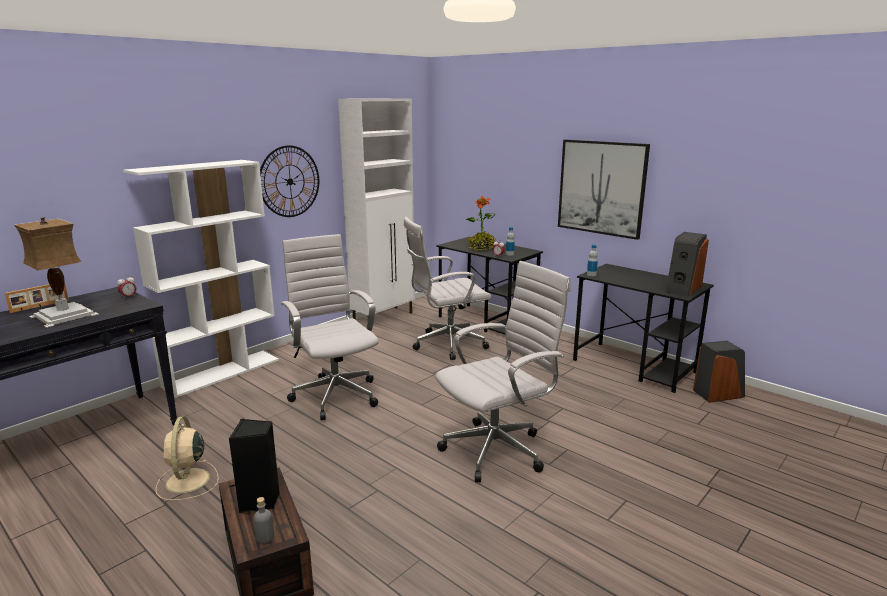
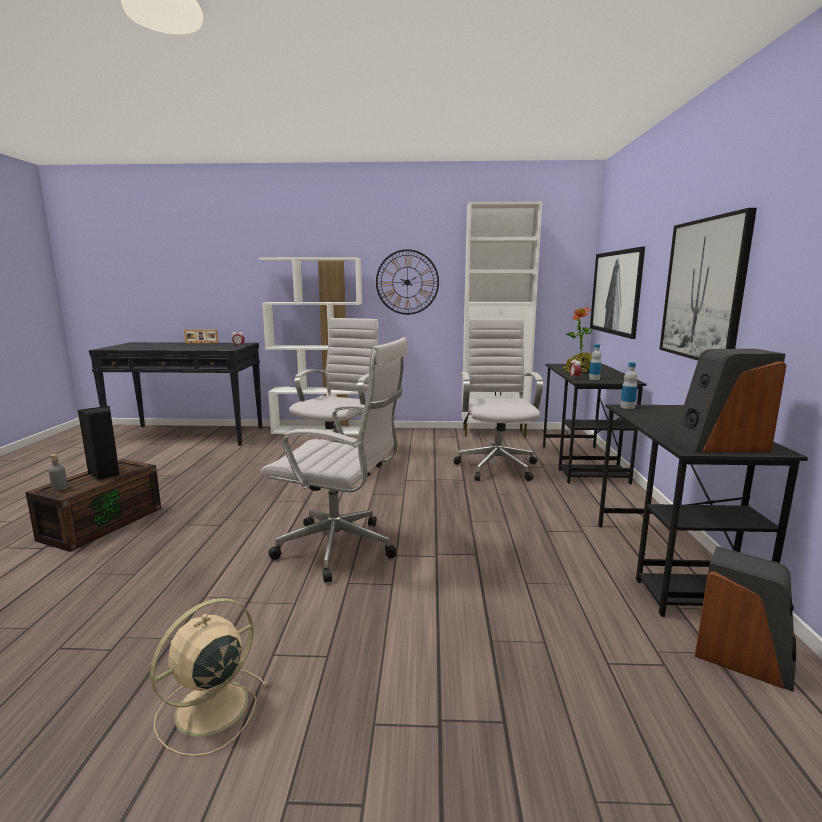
camera: 50 degrees right, 5 degrees down
table lamp [14,217,99,328] -> none
beige fan [156,416,219,500] -> beige fan moved to [150,598,269,757]
white office chair [403,217,491,360] -> white office chair turned 60 degrees clockwise [453,318,543,481]
none -> picture [590,246,645,339]

